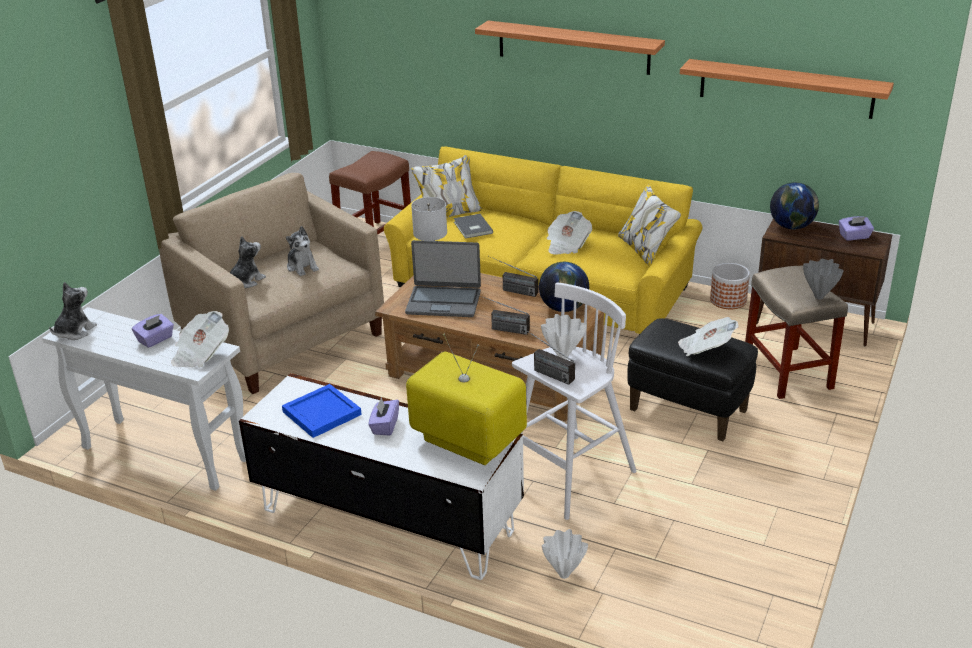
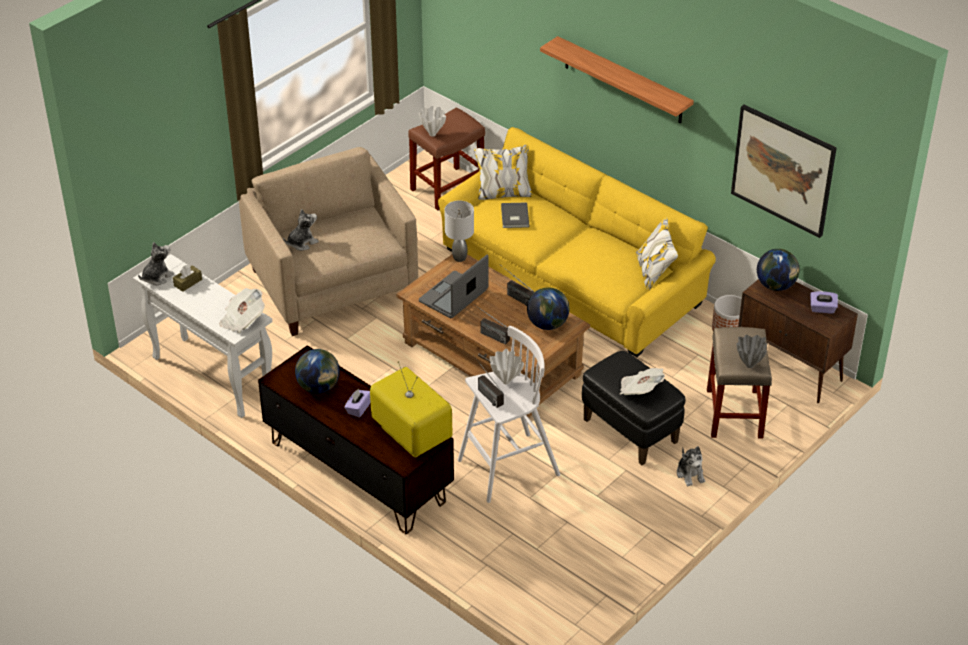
camera: 15 degrees right, 10 degrees up
purple tissue box [132,314,174,348] -> none
white tv stand [239,373,524,580] -> brown tv stand [258,345,454,534]
blue tray [282,384,362,438] -> globe [295,349,340,394]
plush toy [286,226,319,276] -> plush toy moved to [677,446,705,487]
laptop [405,240,481,317] -> laptop turned 105 degrees clockwise [419,255,489,318]
white vase [542,529,588,579] -> white vase moved to [419,106,446,137]
newspaper [547,211,592,255] -> none
shelf [680,59,894,119] -> picture [731,105,837,238]
none -> brown tissue box [173,265,202,292]

